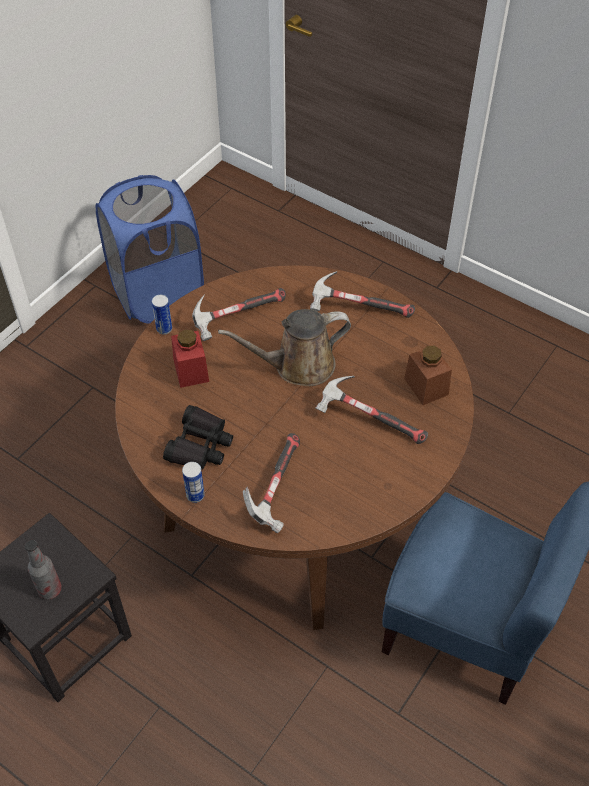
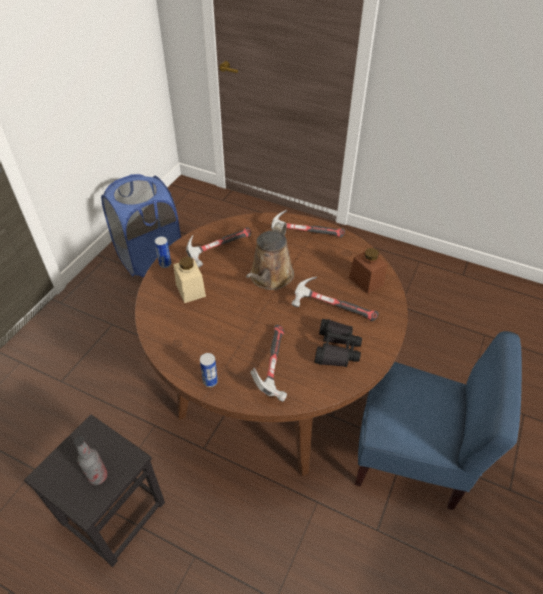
camera: 10 degrees left, 5 degrees down
black binoculars [163,405,233,470] -> black binoculars moved to [314,319,362,367]
red jar [171,329,209,388] -> beige jar [173,257,206,303]
brown watering can [218,309,351,386] -> brown watering can turned 45 degrees counterclockwise [246,222,294,290]

